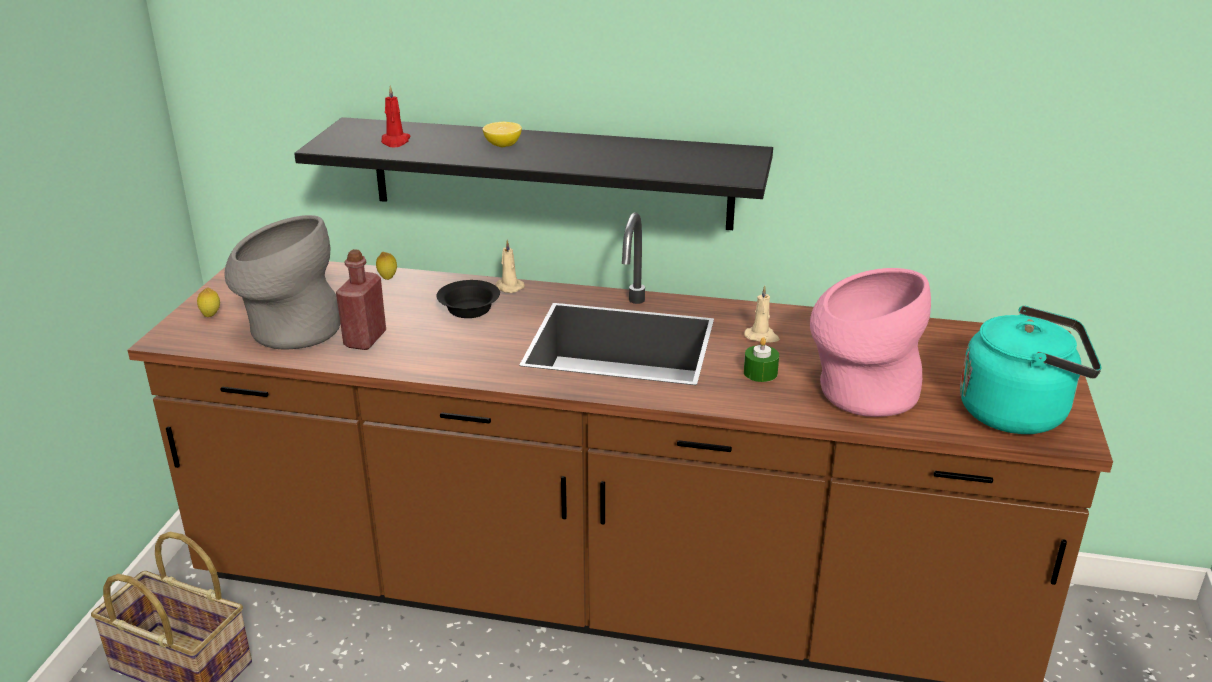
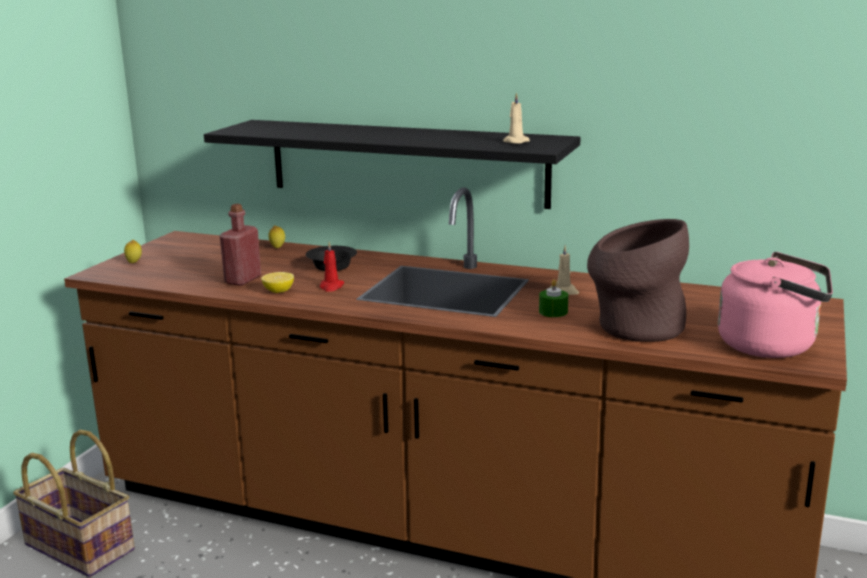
camera: 10 degrees right, 10 degrees down
grey vase [224,215,340,349] -> none
red candle [381,86,410,147] -> red candle moved to [320,242,344,292]
lemon [483,122,522,147] -> lemon moved to [261,272,294,293]
beige candle [496,240,525,293] -> beige candle moved to [503,92,530,144]
pink vase [810,268,931,417] -> brown vase [587,219,689,342]
turquoise kettle [960,306,1101,434] -> pink kettle [718,252,833,358]

